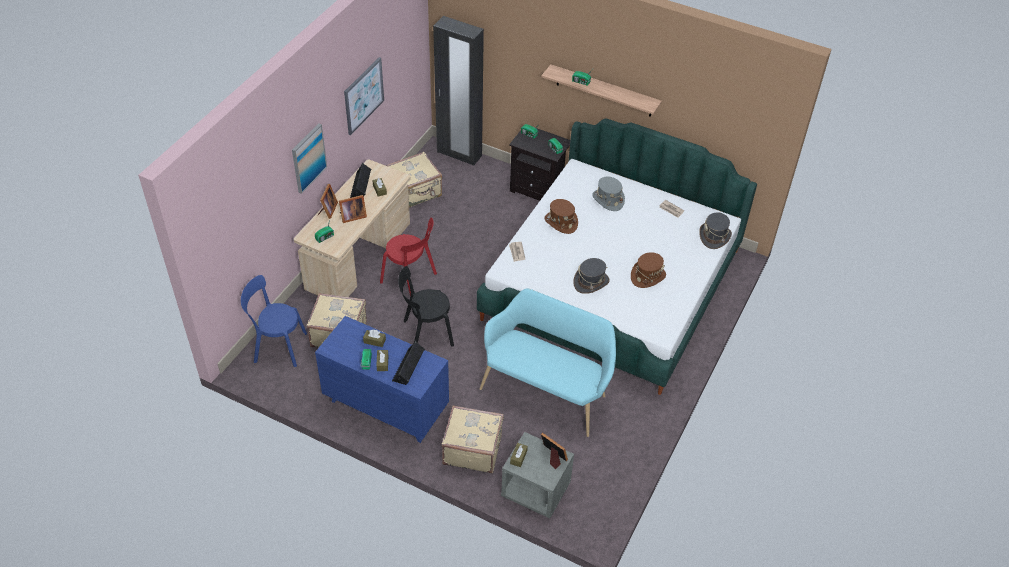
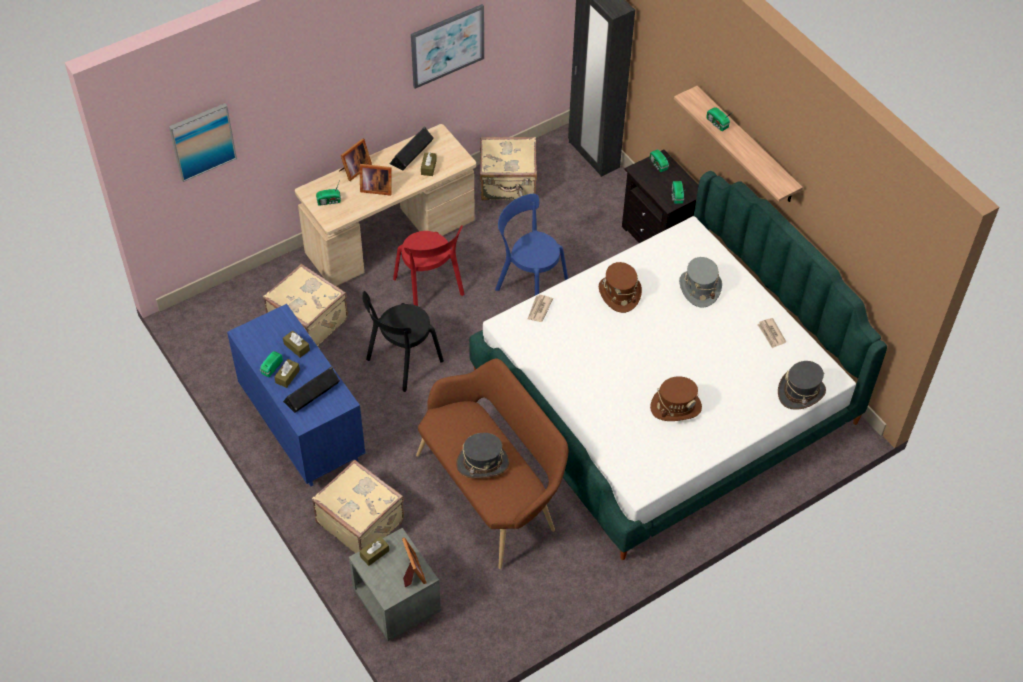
camera: 30 degrees right, 5 degrees up
blue chair [241,275,307,367] -> blue chair moved to [495,194,568,295]
picture [292,123,327,194] -> picture moved to [169,103,237,182]
black chair [398,266,454,347] -> black chair turned 60 degrees counterclockwise [362,291,444,392]
turquoise bench [480,289,616,437] -> brown bench [416,358,568,569]
grey hat [573,258,609,294] -> grey hat moved to [456,433,509,478]

